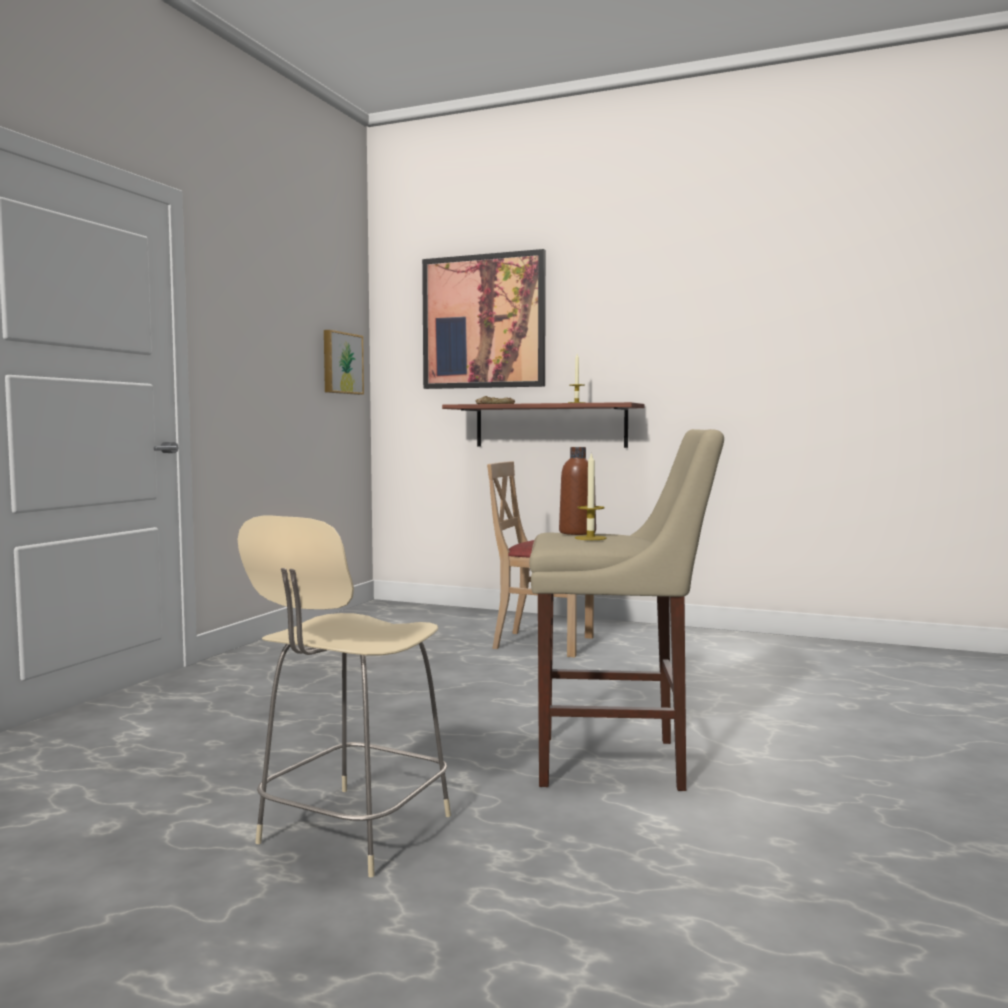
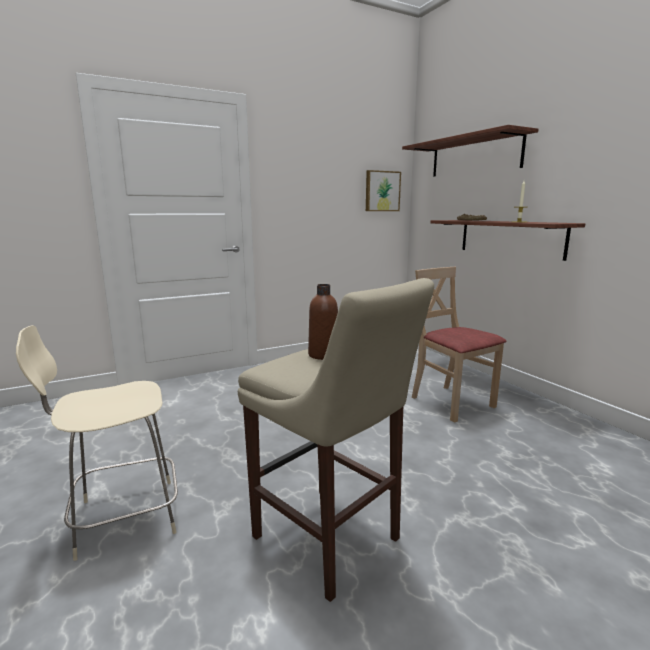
camera: 40 degrees right, 10 degrees up
picture [422,249,546,389] -> shelf [402,125,539,177]
candle [575,452,607,540] -> none

